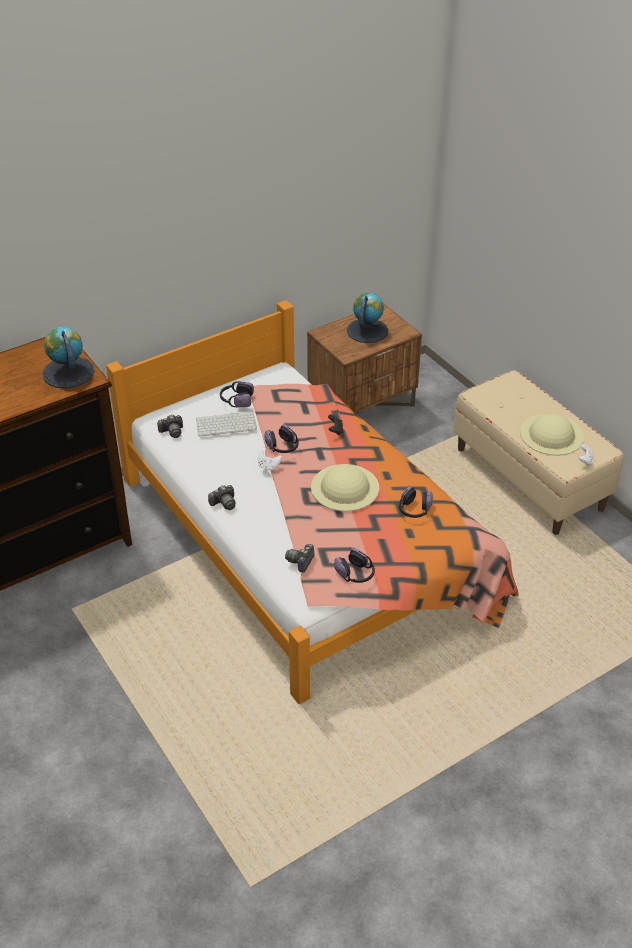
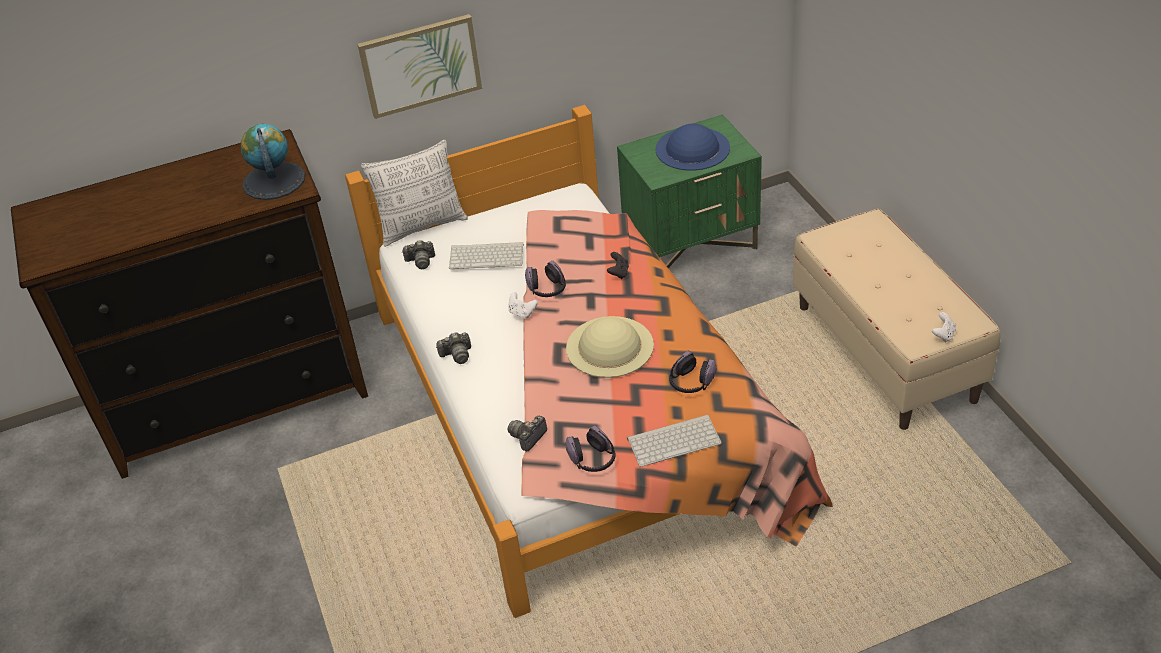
camera: 15 degrees right, 0 degrees up
headphones [220,381,254,407] -> none
brown nightstand [307,303,422,414] -> green nightstand [617,115,762,268]
globe [347,293,389,343] -> blue hat [656,124,730,171]
beige hat [520,414,584,456] -> none
none -> picture [357,14,482,119]
none -> pillow [361,140,468,247]
none -> keyboard [627,414,722,467]

